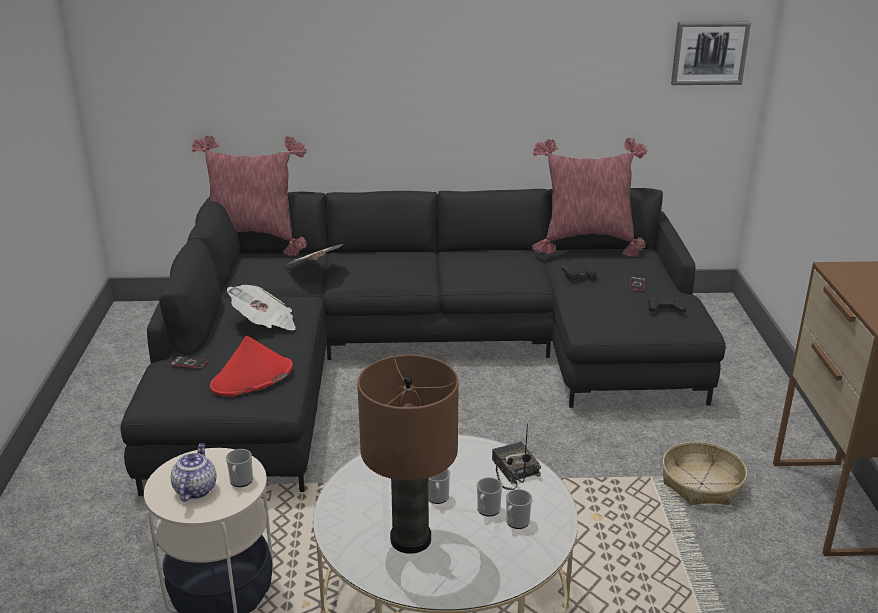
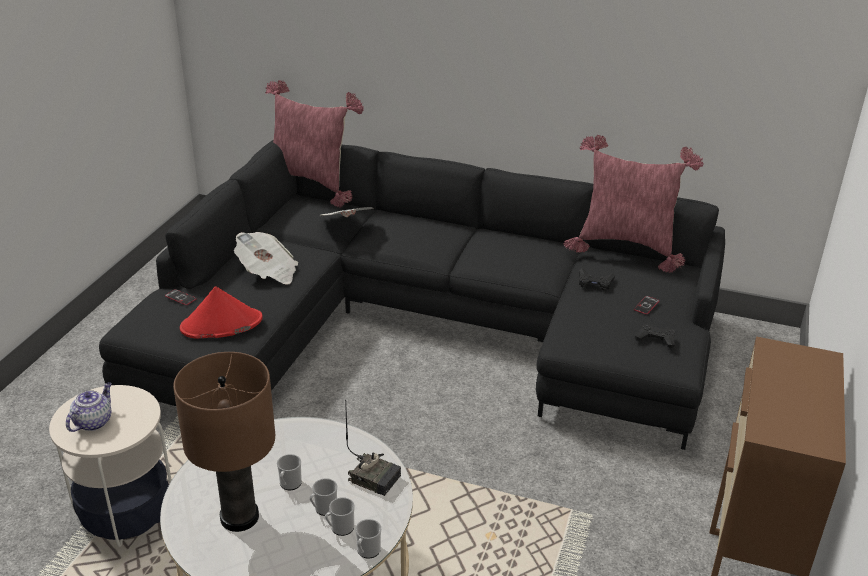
camera: 20 degrees right, 5 degrees up
mug [226,449,253,487] -> mug moved to [355,519,381,559]
radio [492,424,541,490] -> radio turned 120 degrees clockwise [345,400,401,496]
basket [662,442,747,505] -> none
picture [671,21,751,85] -> none

